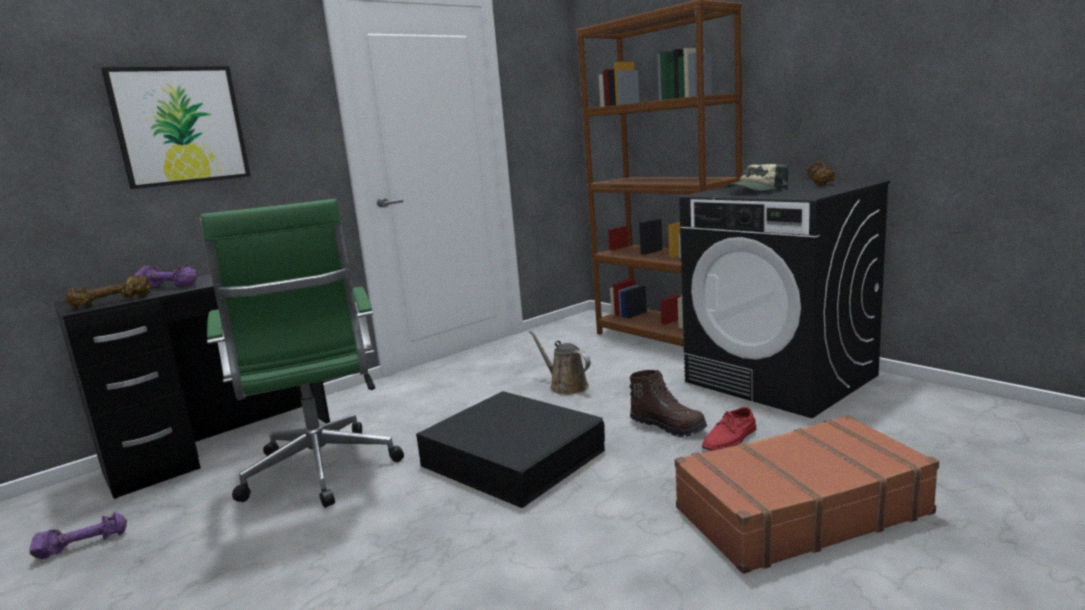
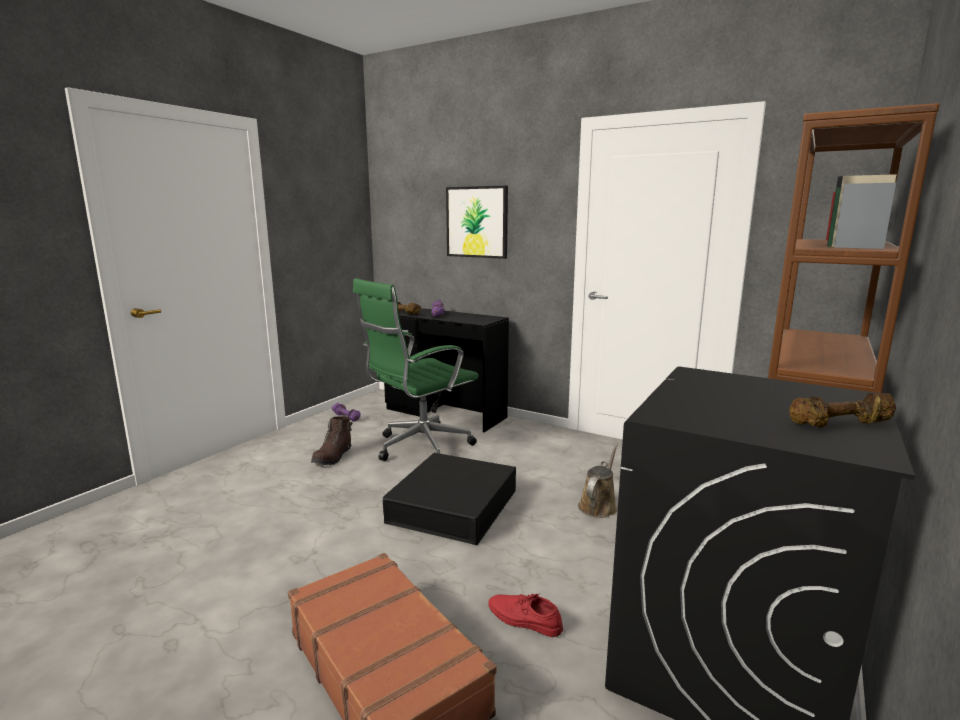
camera: 70 degrees right, 0 degrees up
brown boot [630,370,707,437] -> brown boot moved to [311,416,352,465]
cap [723,164,788,191] -> none

